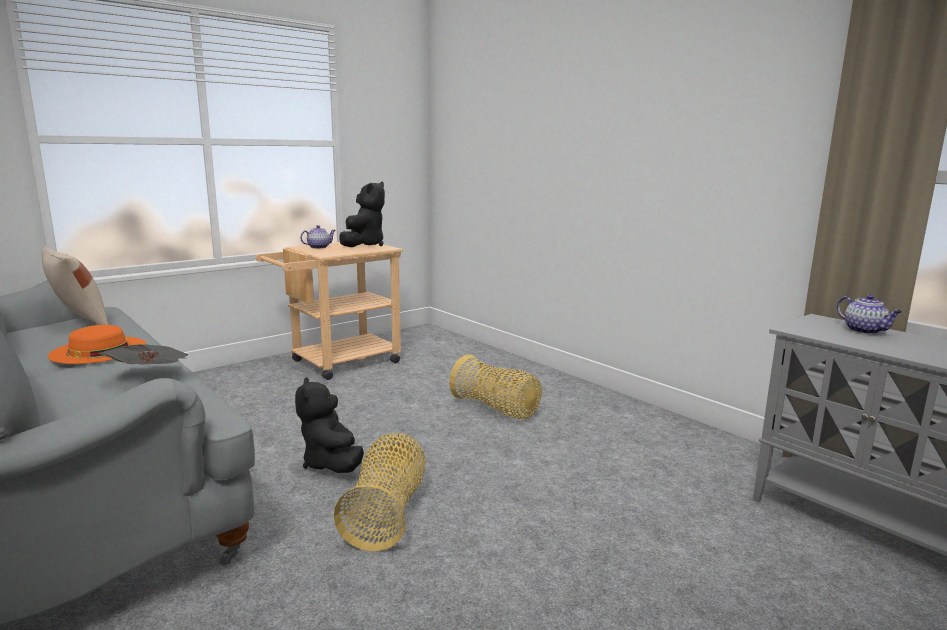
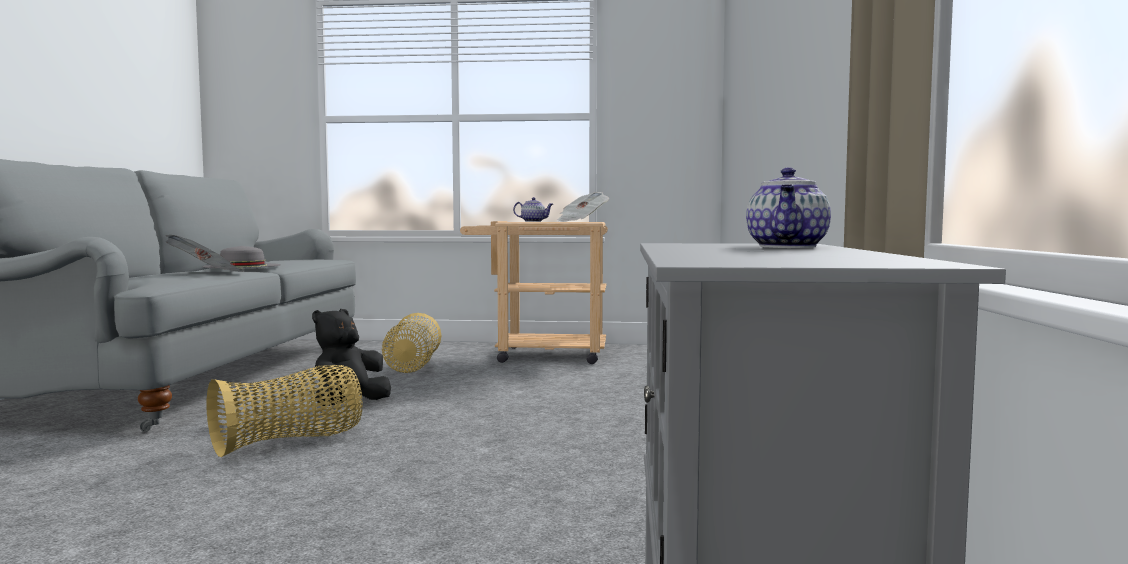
camera: 45 degrees right, 10 degrees down
beige pillow [41,247,108,325] -> none
orange hat [48,325,146,364] -> grey hat [203,246,281,268]
black plush toy [339,182,385,247] -> newspaper [556,192,609,222]
basket [449,354,542,419] -> basket moved to [382,313,442,373]

